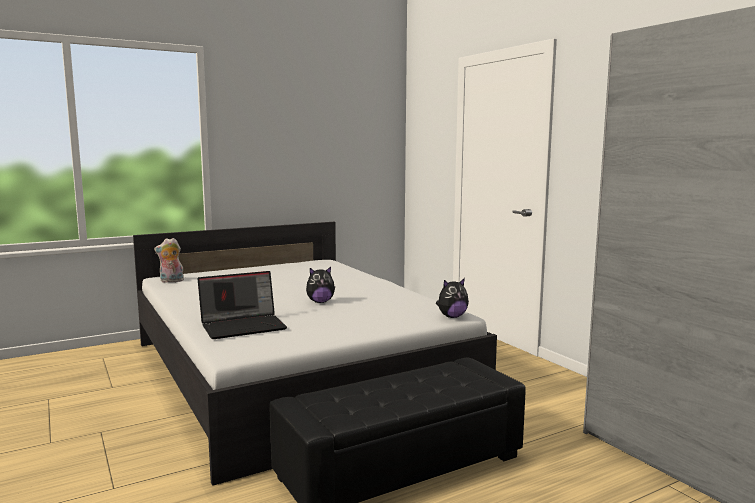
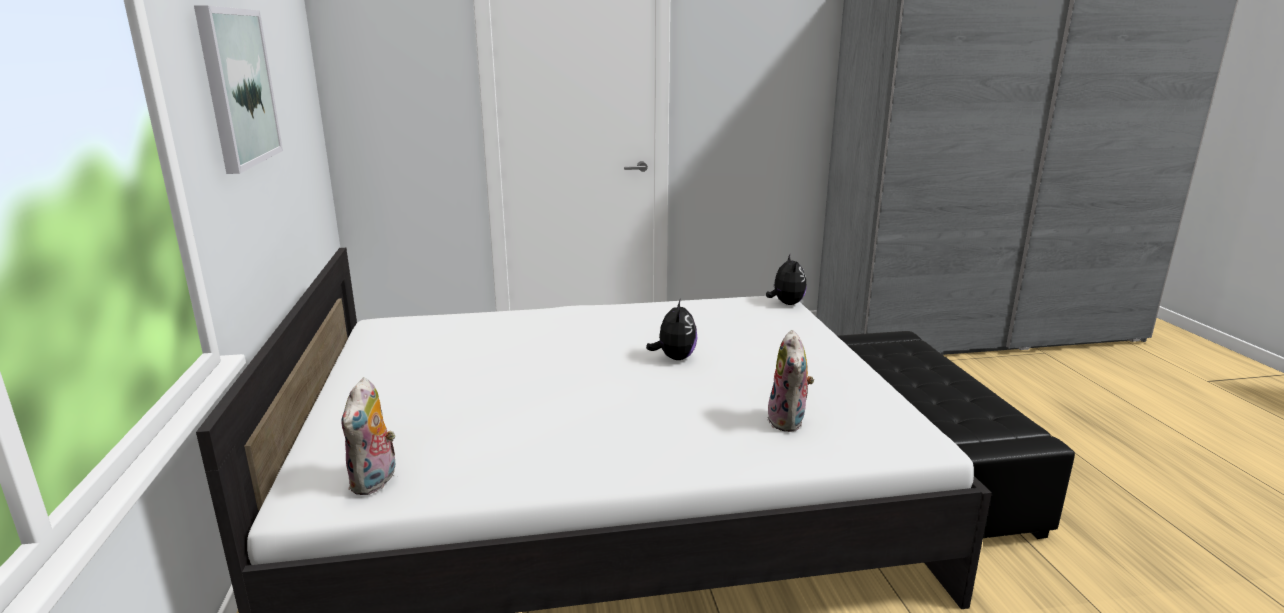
camera: 70 degrees left, 10 degrees up
laptop [198,271,287,339] -> plush toy [767,330,814,432]
none -> picture [194,5,283,174]

